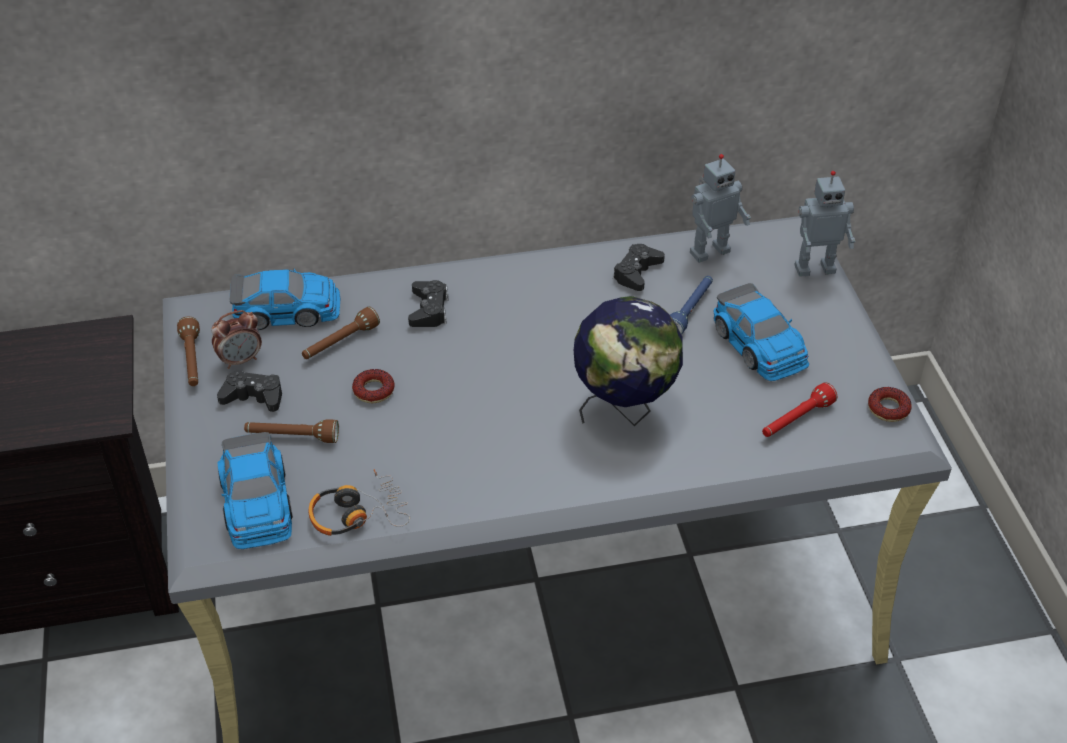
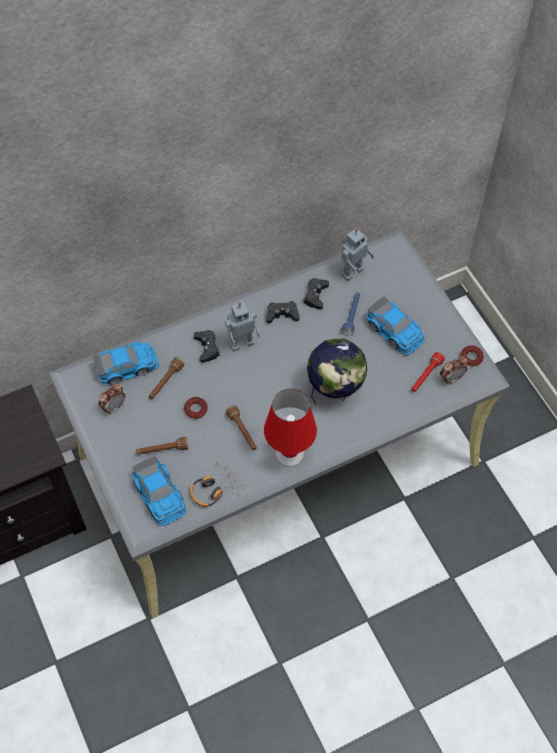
camera: 15 degrees left, 15 degrees up
brown flashlight [177,317,200,386] -> brown flashlight moved to [226,405,257,450]
black game controller [217,370,282,412] -> black game controller moved to [266,301,300,323]
toy robot [795,171,855,277] -> toy robot moved to [225,302,261,352]
none -> red table lamp [264,389,317,467]
none -> alarm clock [440,356,468,385]

